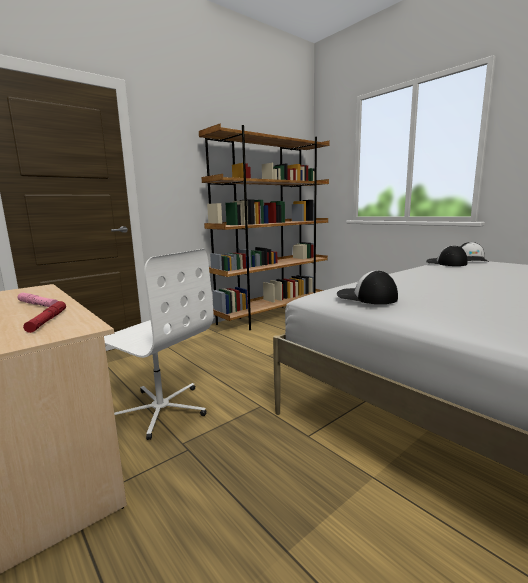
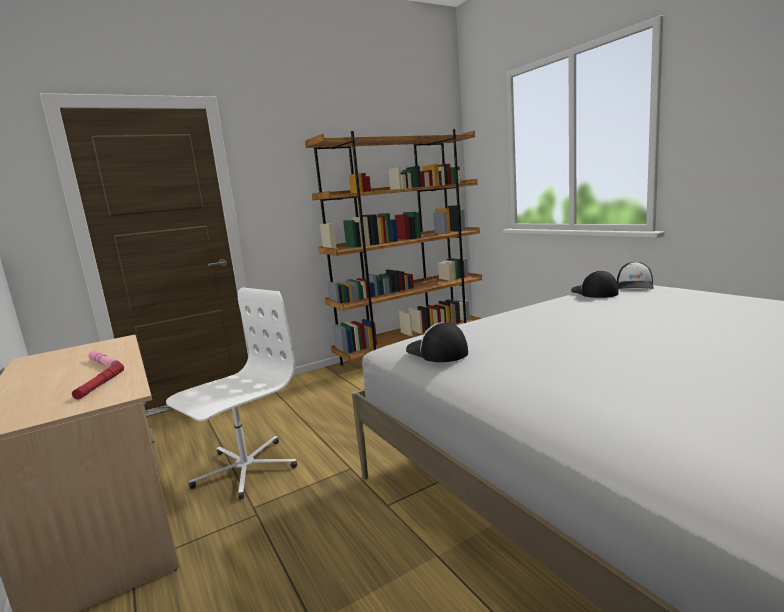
camera: 10 degrees right, 0 degrees up
white office chair [104,249,214,440] -> white office chair turned 90 degrees counterclockwise [166,288,297,500]

